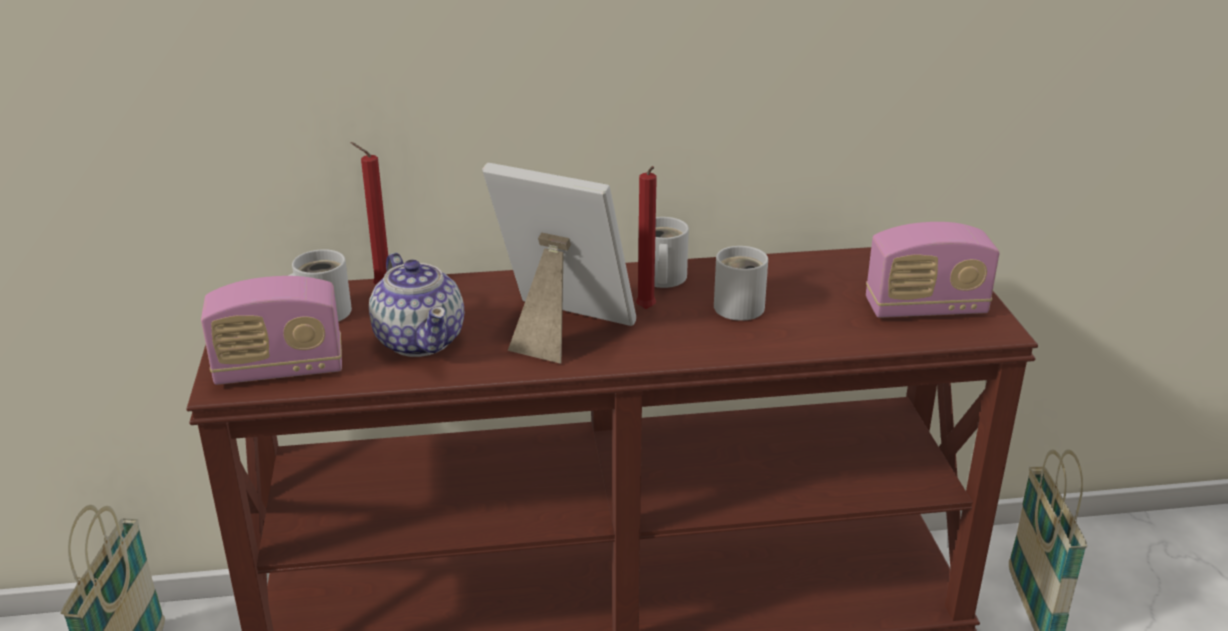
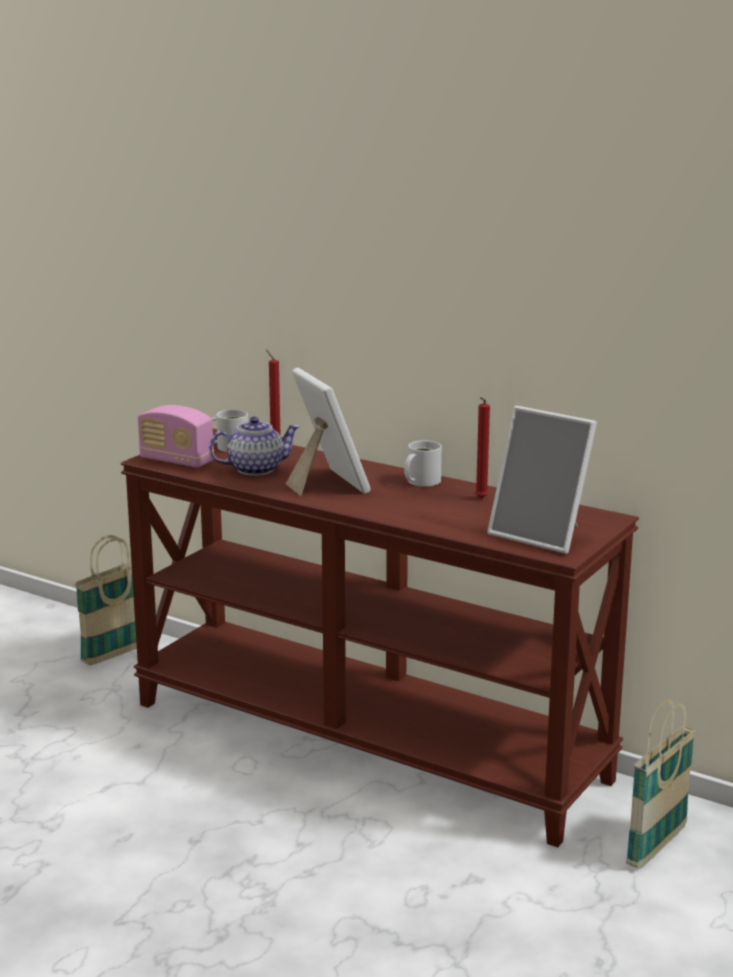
camera: 40 degrees right, 10 degrees down
teapot [369,253,464,357] -> teapot turned 120 degrees counterclockwise [209,417,301,476]
red candle [636,166,657,309] -> red candle moved to [475,397,490,499]
white mug [714,246,768,321] -> none
radio [866,222,1000,318] -> picture frame [487,406,597,554]

